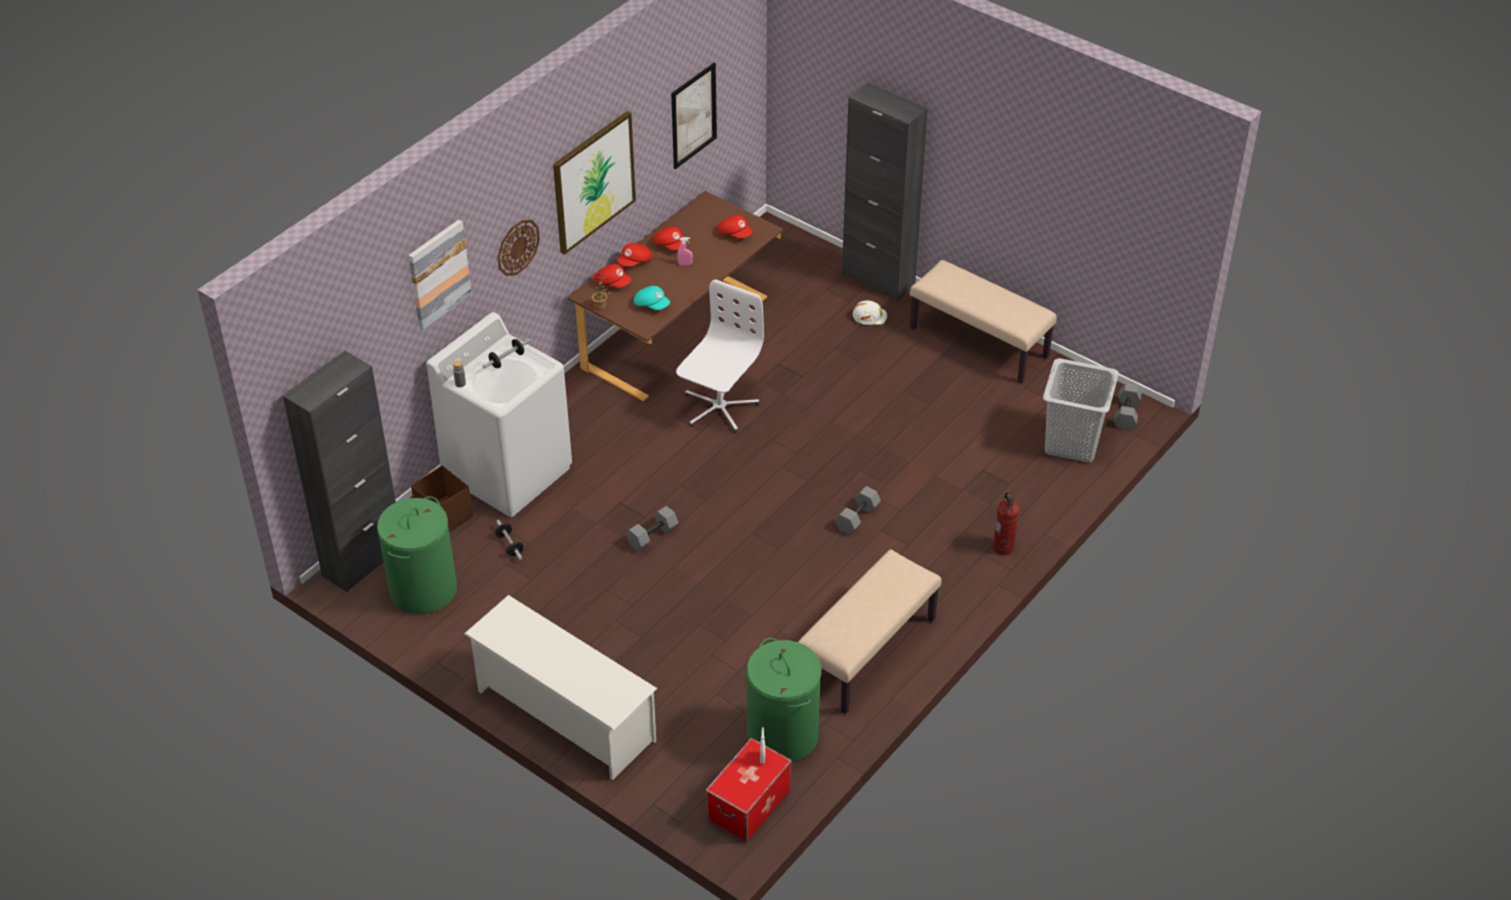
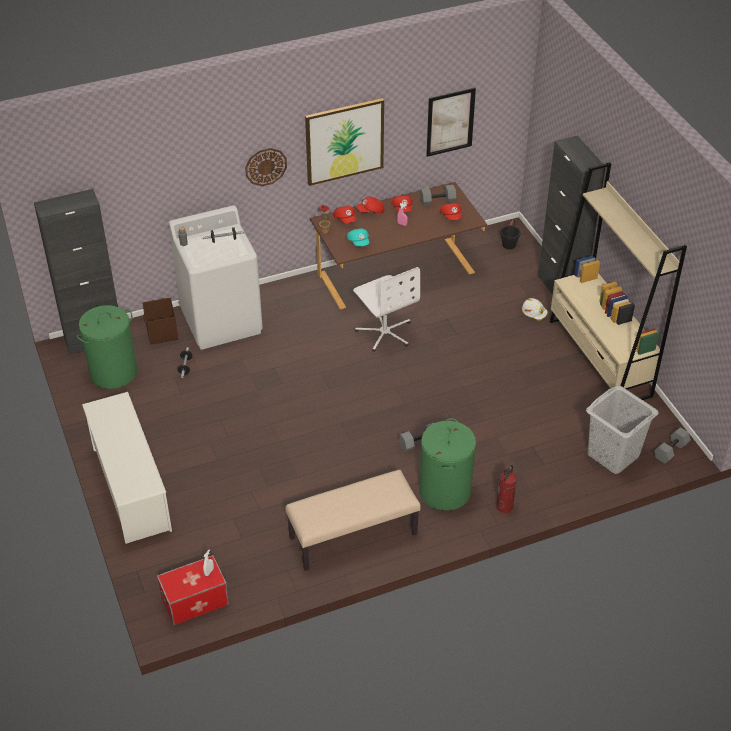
camera: 30 degrees right, 0 degrees up
picture [408,220,472,330] -> none
grey dumbbell [626,506,679,551] -> grey dumbbell moved to [420,185,456,206]
white office chair [676,279,764,433] -> white office chair turned 90 degrees clockwise [353,267,420,352]
green laundry basket [746,638,822,762] -> green laundry basket moved to [419,418,476,510]
beige bench [910,260,1057,384] -> beige bookcase [550,163,687,400]
none -> black bucket [500,220,521,249]

